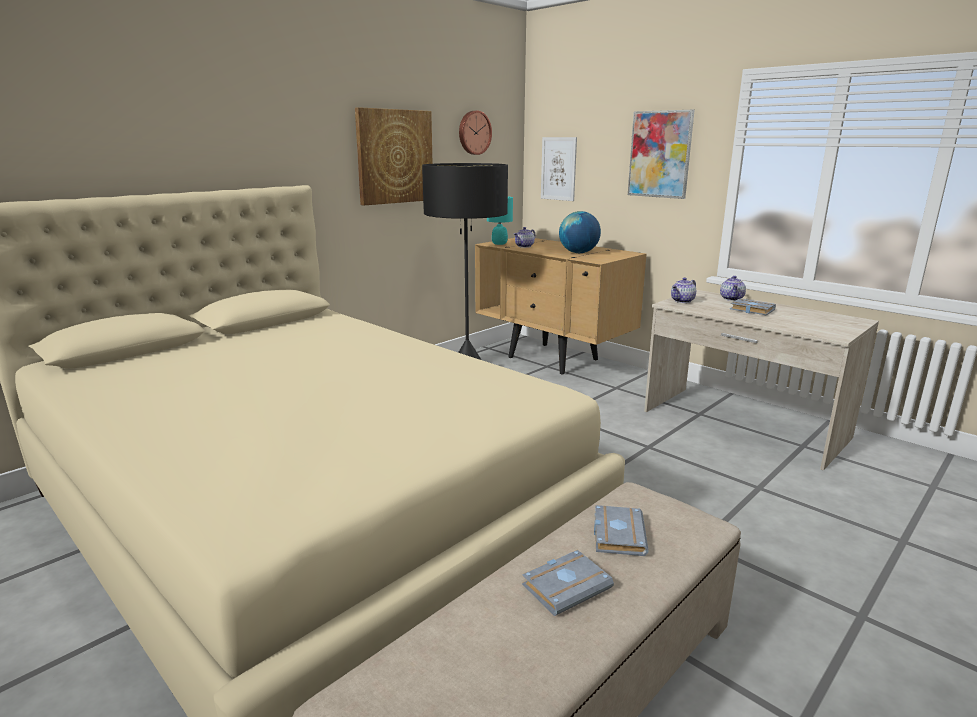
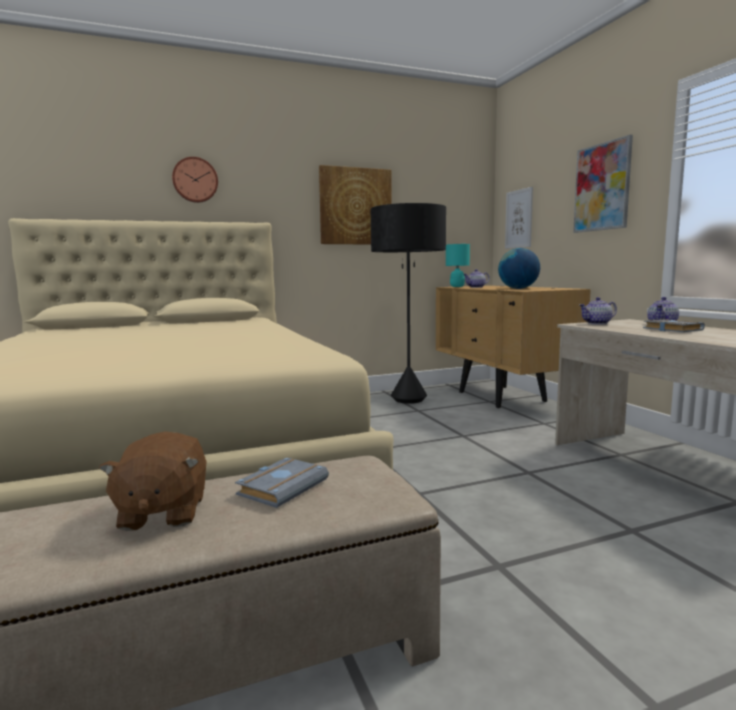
camera: 25 degrees right, 10 degrees down
wall clock [459,111,492,155] -> wall clock moved to [172,157,218,203]
grey book [522,550,614,616] -> brown plush toy [99,431,207,531]

